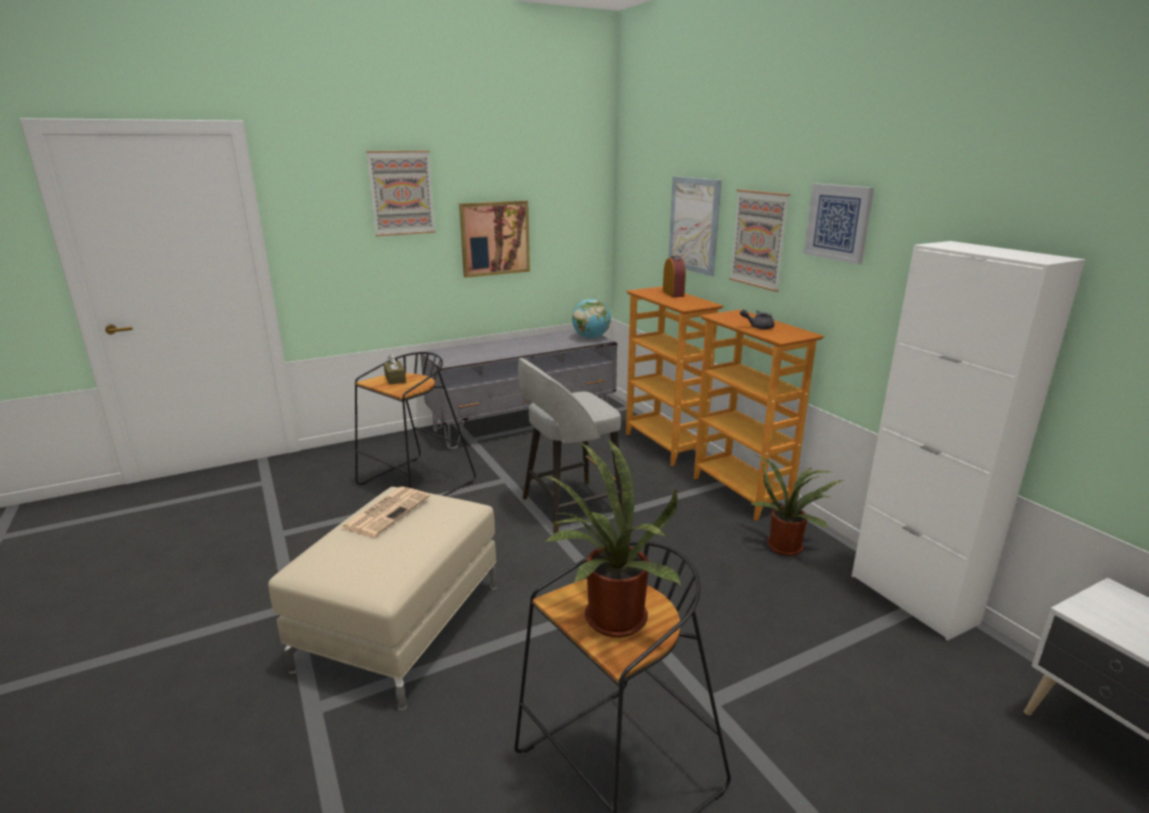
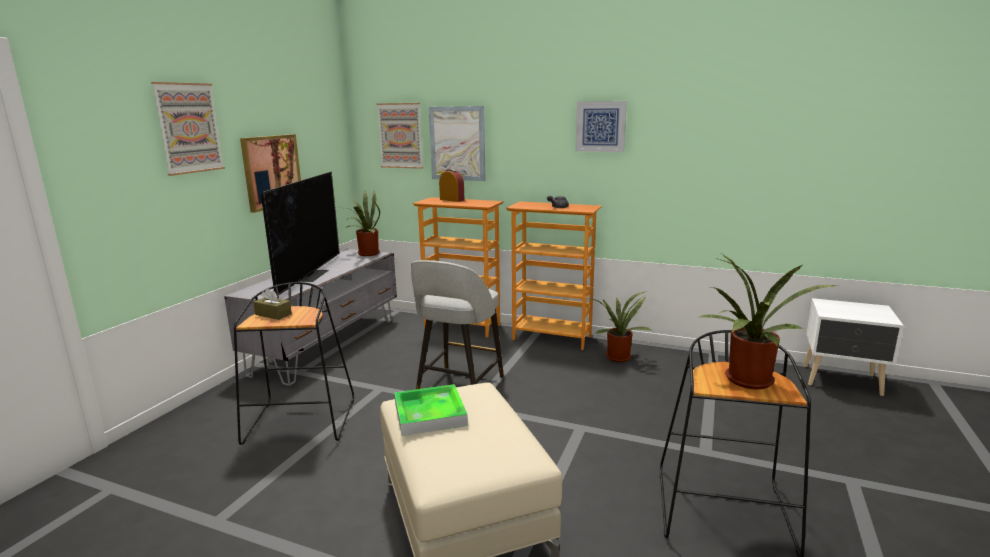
camera: 40 degrees left, 5 degrees down
newspaper [341,487,430,537] -> tray [394,384,468,436]
globe [572,299,611,339] -> potted plant [345,191,380,256]
picture [729,189,790,292] -> picture moved to [377,103,423,169]
white cabinet [852,241,1085,641] -> none
none -> television [261,172,340,295]

